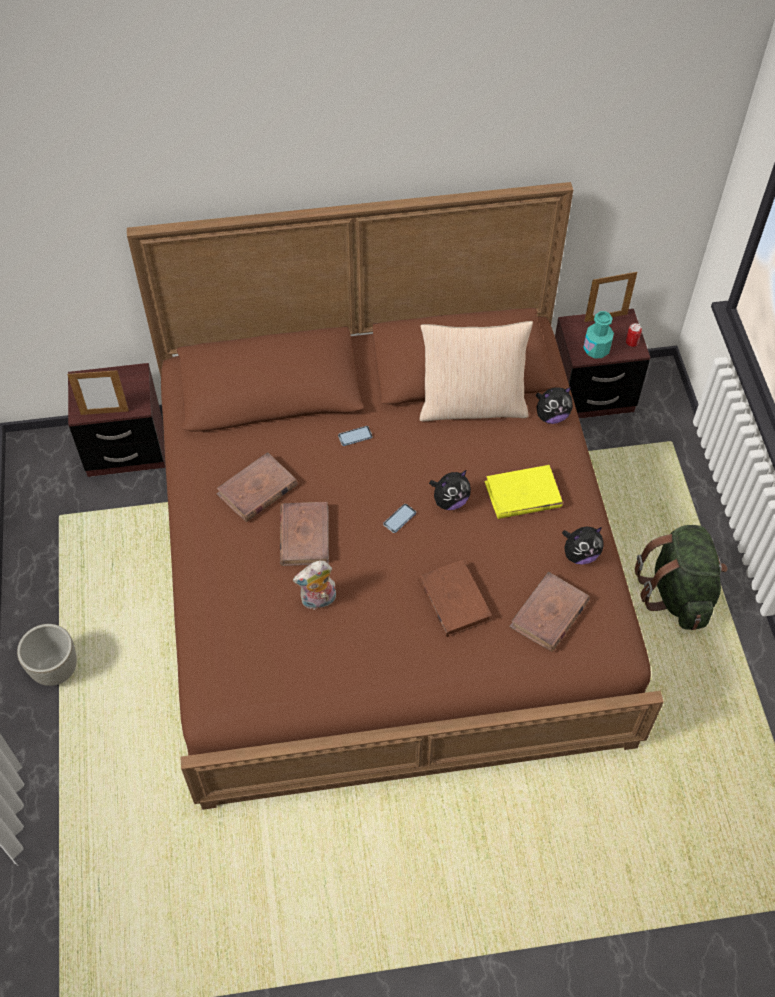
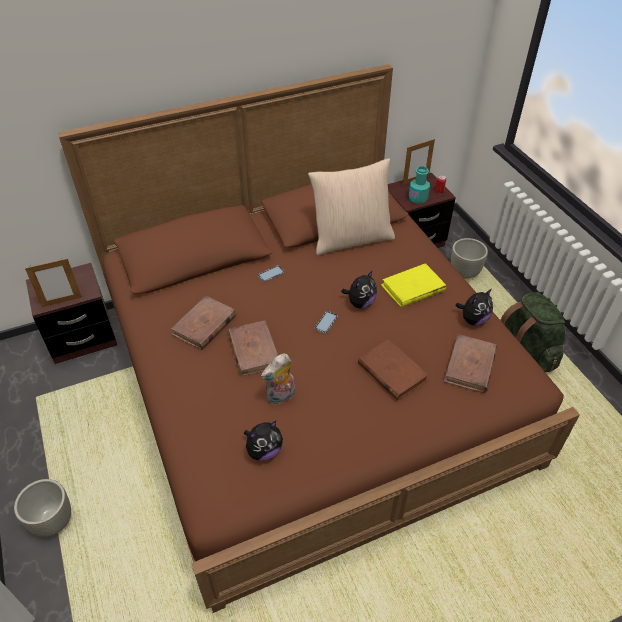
camera: 15 degrees left, 10 degrees down
plush toy [535,387,573,424] -> plush toy moved to [244,421,283,461]
none -> grey planter [451,238,488,279]

